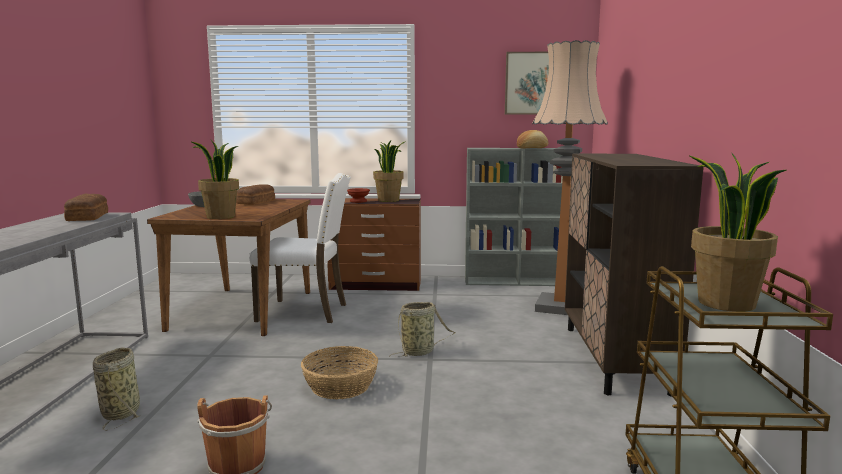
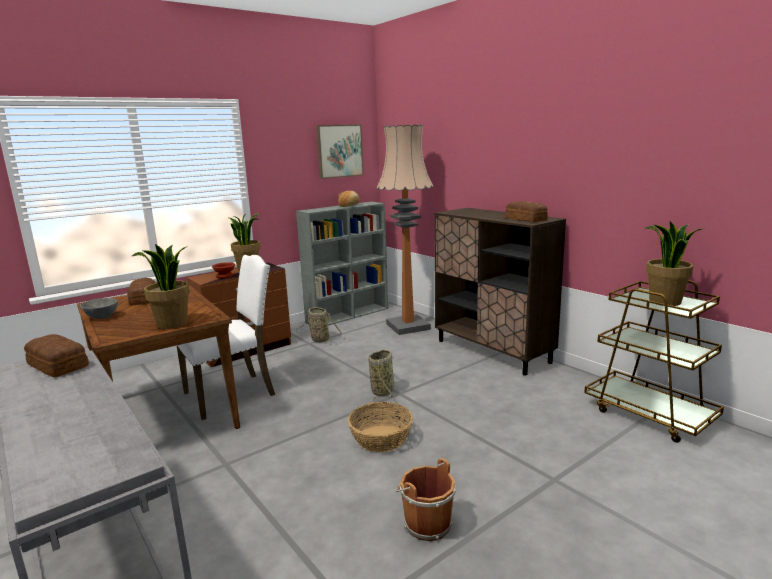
camera: 40 degrees left, 5 degrees up
basket [93,347,140,431] -> basket moved to [296,307,342,343]
none -> bread [505,201,548,222]

